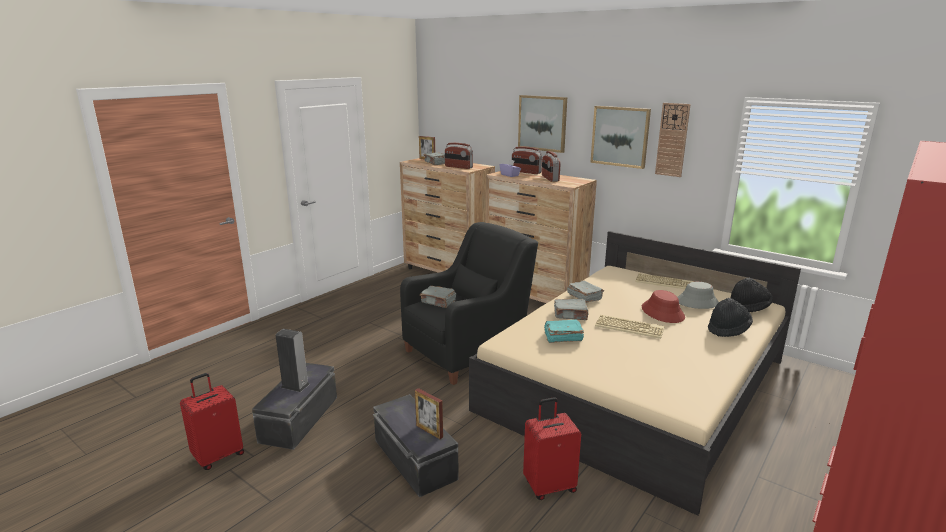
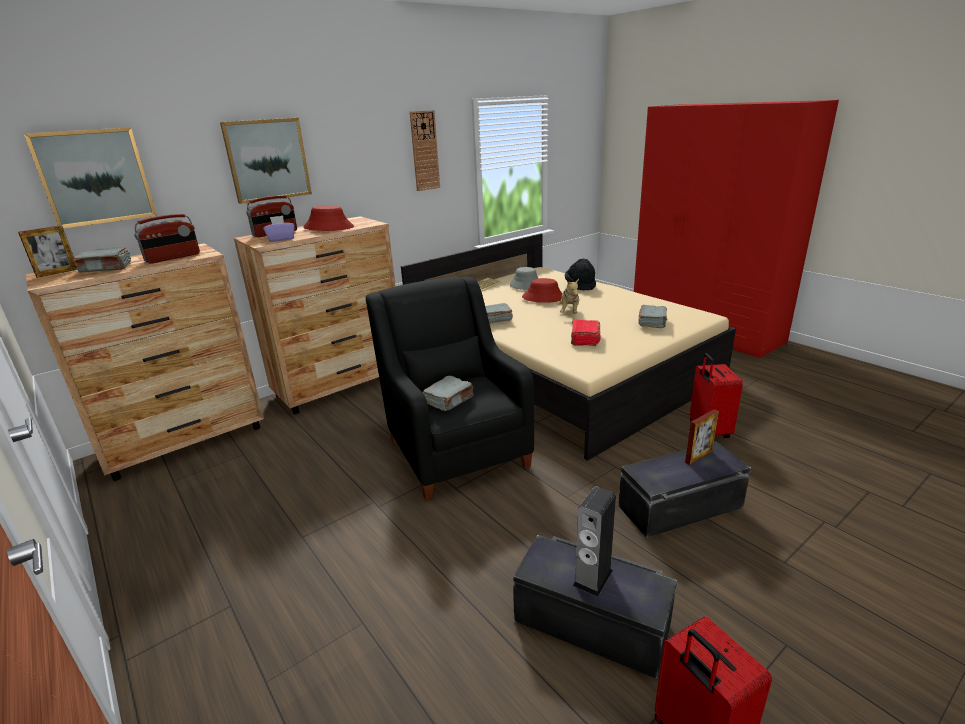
camera: 75 degrees left, 5 degrees up
radio [542,151,561,182] -> red hat [303,205,354,231]
turquoise book [544,320,584,343] -> red book [571,320,601,346]
grey book [554,299,588,320] -> grey book moved to [638,305,667,328]
picture [590,106,651,169] -> picture moved to [24,127,157,228]
keyboard [595,315,664,339] -> plush toy [557,279,579,314]
black hat [731,278,773,312] -> none

